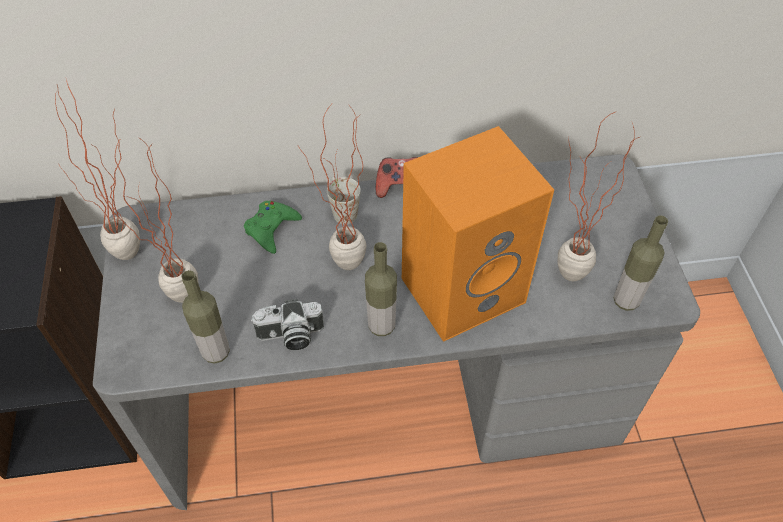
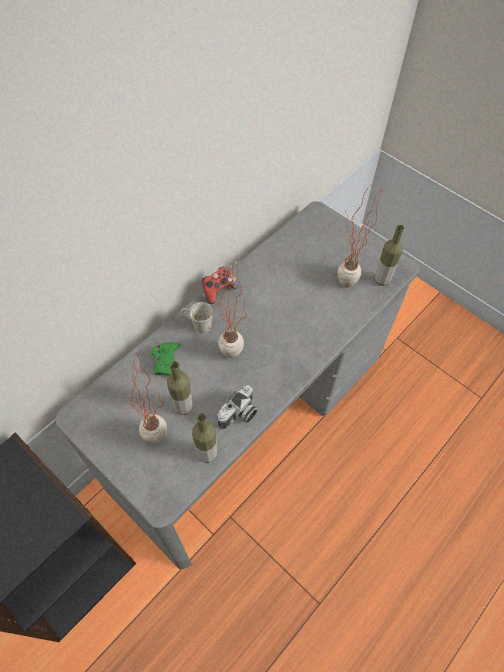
camera: 40 degrees left, 5 degrees up
potted plant [55,79,140,260] -> none
bottle [365,242,397,336] -> bottle moved to [167,361,193,415]
orange speaker [402,126,554,342] -> none

